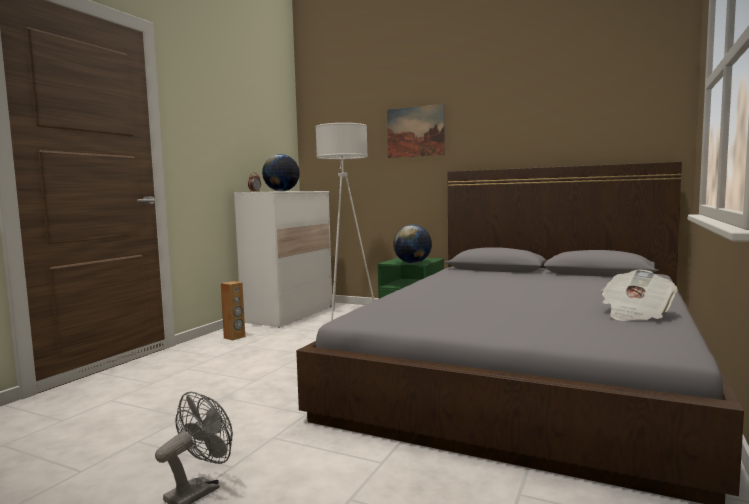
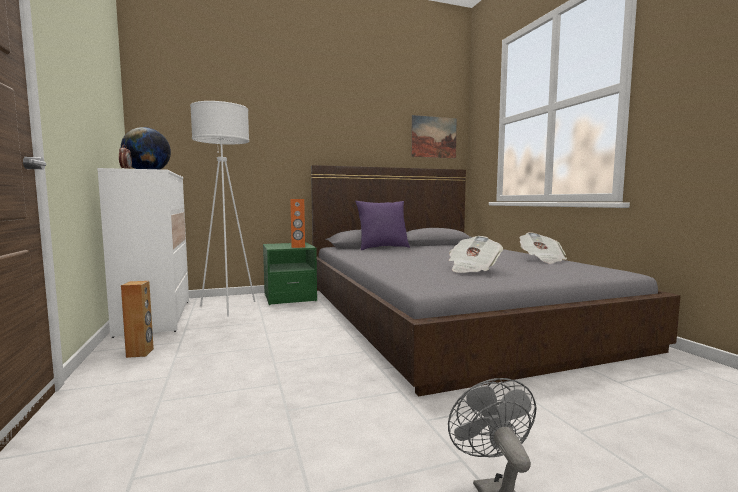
camera: 45 degrees left, 0 degrees up
picture [387,104,445,158] -> picture moved to [411,115,457,158]
globe [393,225,432,263] -> orange speaker [291,199,305,248]
none -> purple pillow [355,201,410,250]
none -> newspaper [449,236,503,273]

